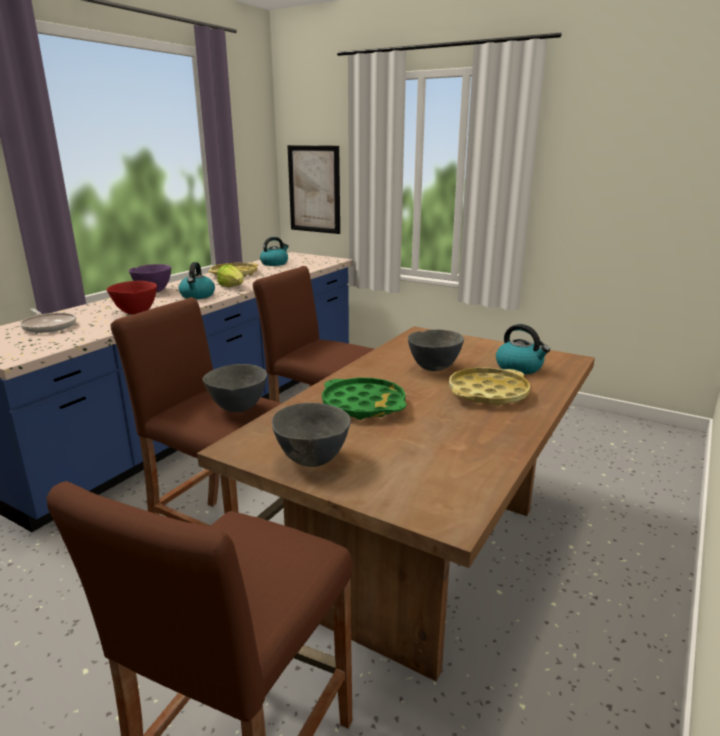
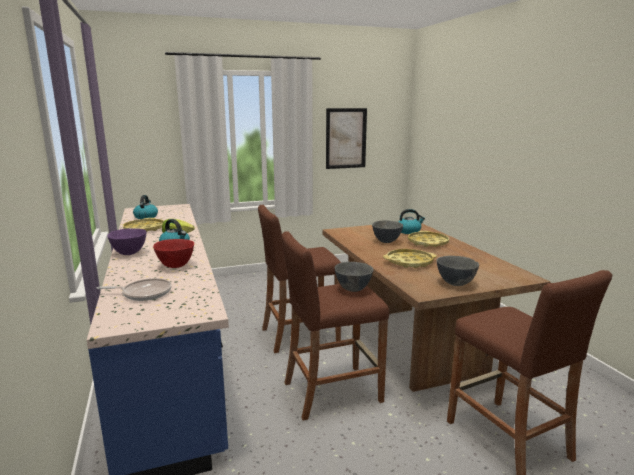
camera: 50 degrees left, 5 degrees down
picture [287,145,340,234] -> picture moved to [326,108,367,169]
green tray [322,378,406,420] -> yellow tray [383,249,437,268]

